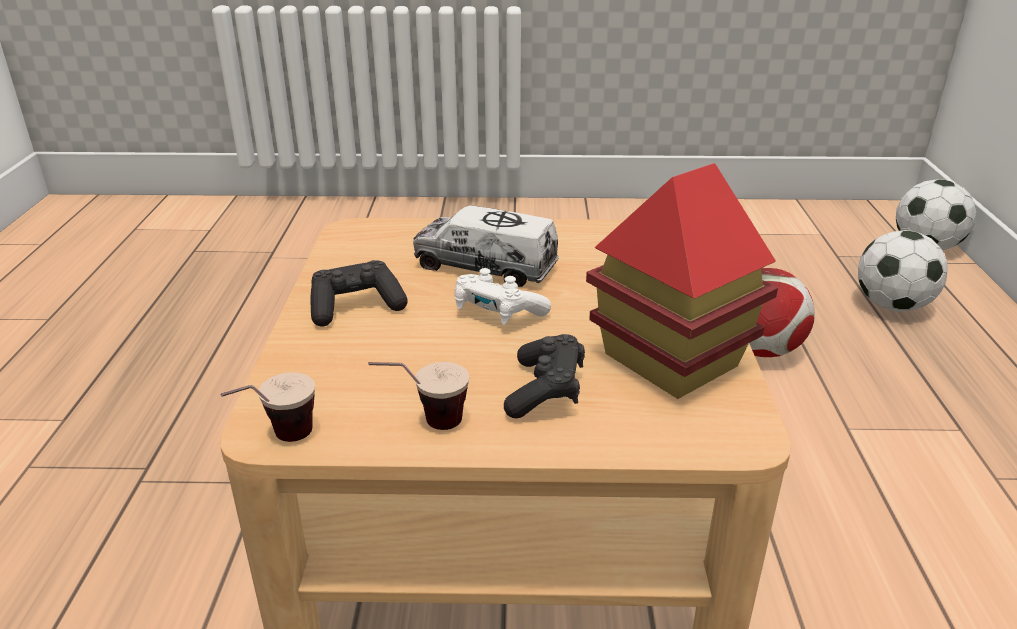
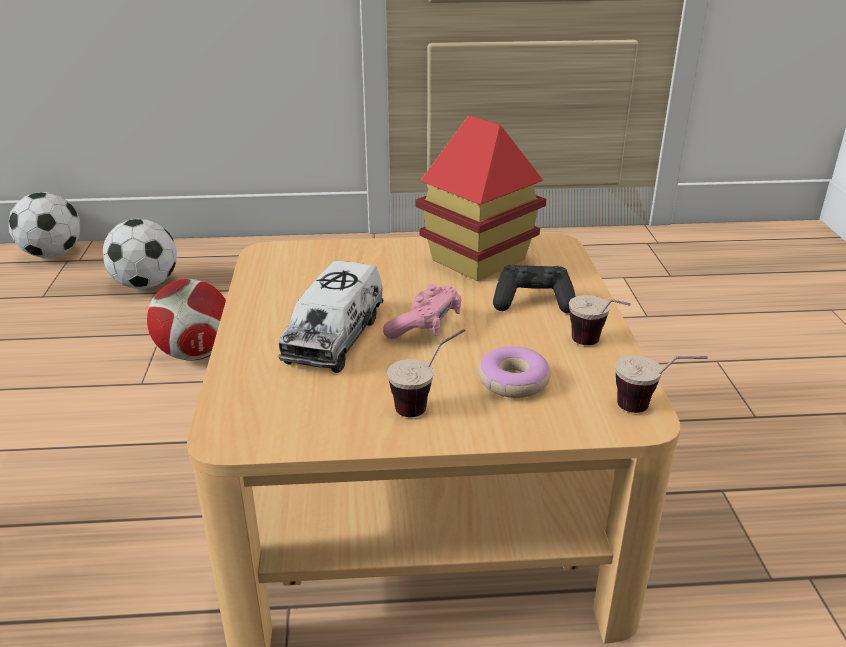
camera: 95 degrees left, 0 degrees up
black game controller [310,260,407,327] -> cup [387,329,465,417]
white game controller [454,268,551,325] -> pink game controller [383,284,461,339]
none -> donut [478,346,551,398]

